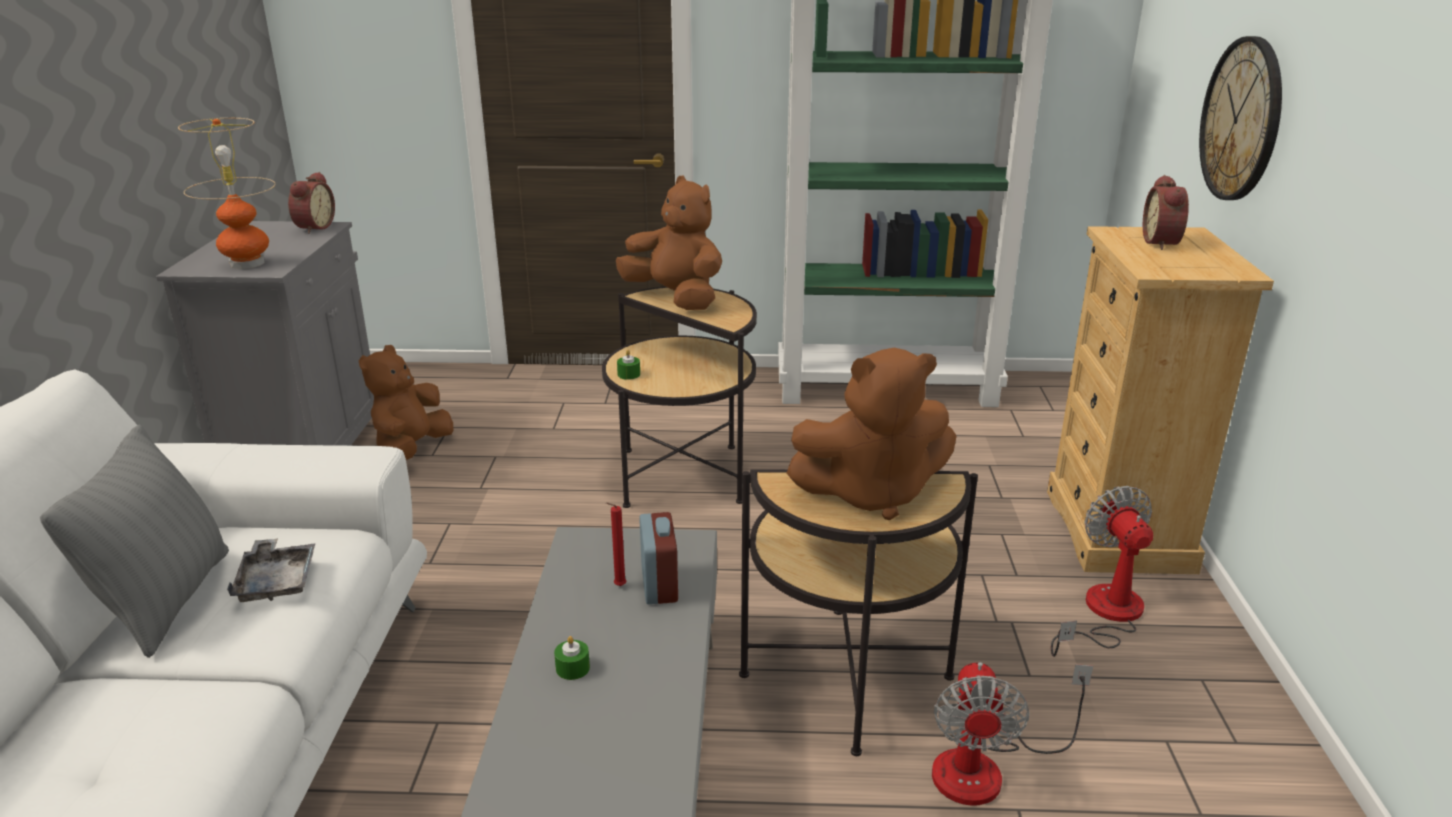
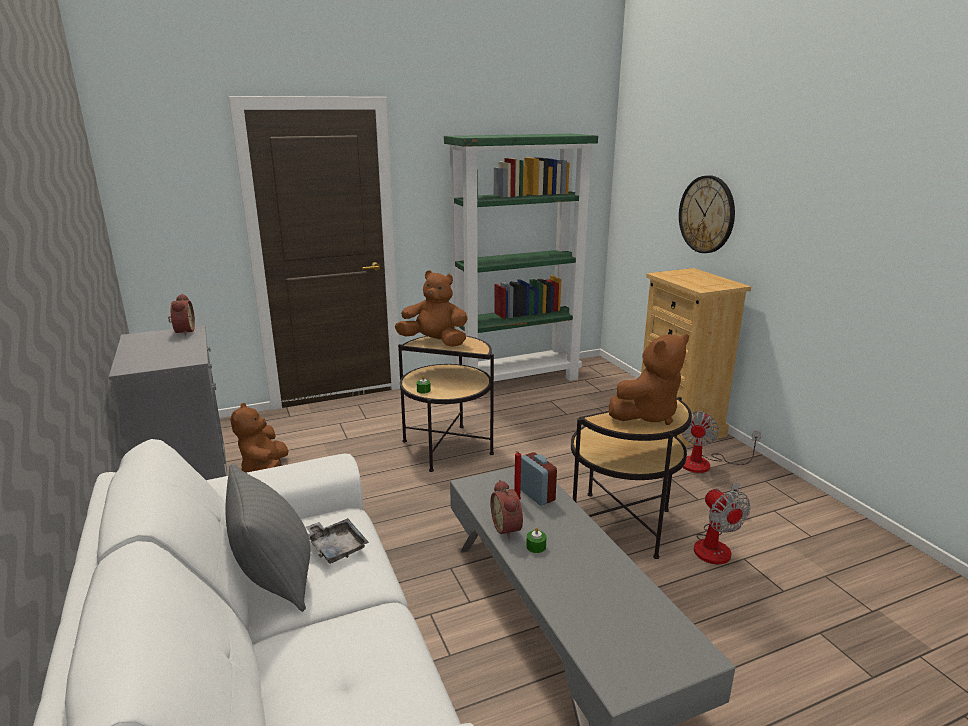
camera: 25 degrees left, 5 degrees down
table lamp [178,118,276,269] -> none
fan [1051,486,1153,657] -> fan turned 120 degrees counterclockwise [681,411,761,473]
alarm clock [1143,175,1189,250] -> alarm clock moved to [490,480,523,539]

